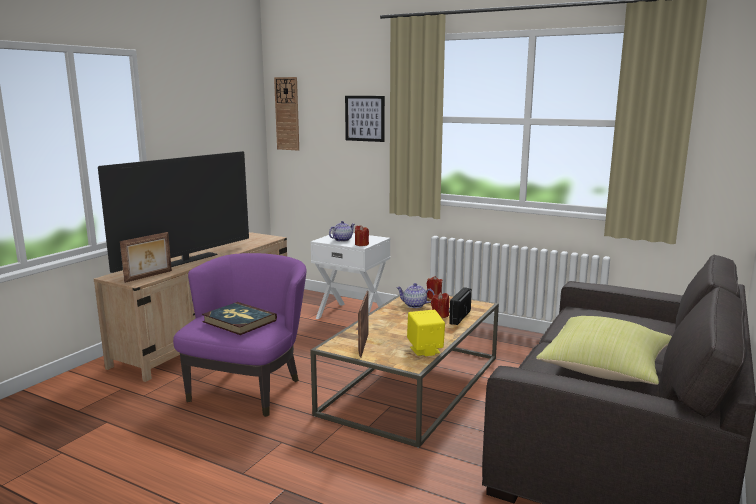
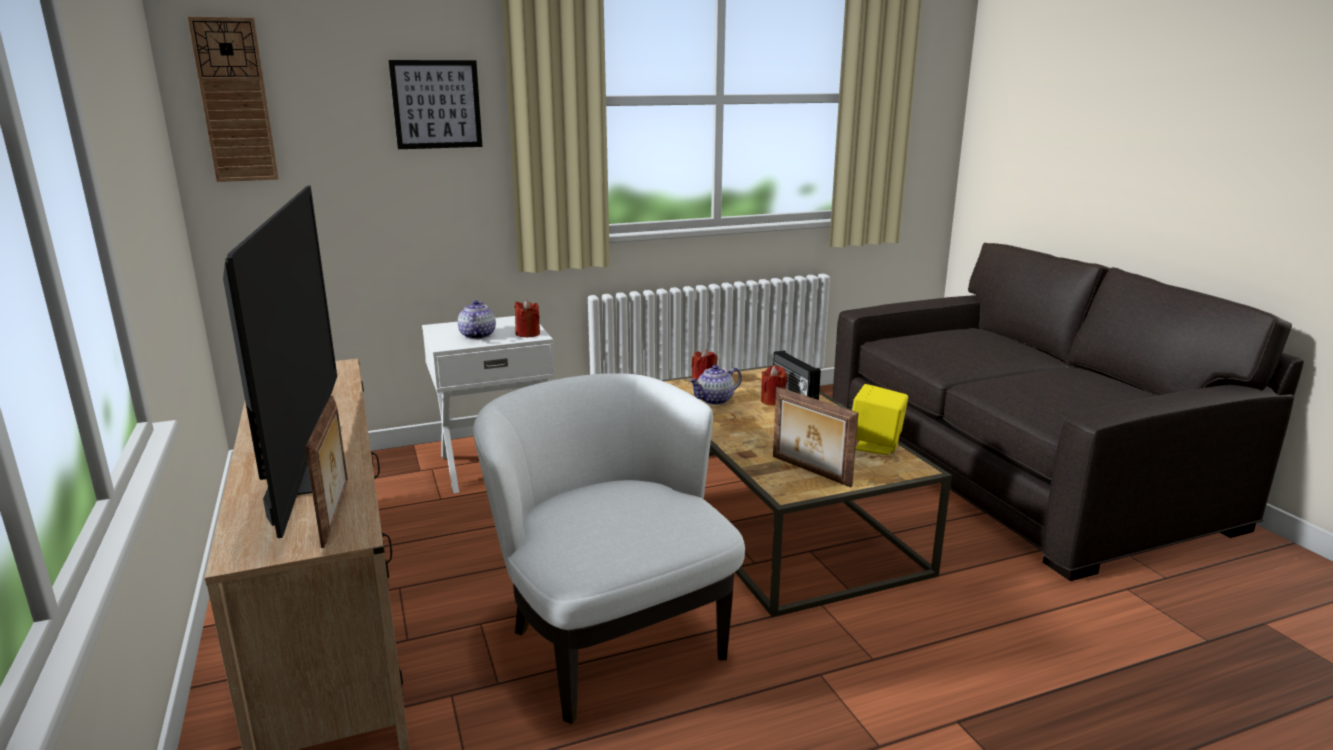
camera: 50 degrees left, 5 degrees up
purple armchair [173,253,306,417] -> white armchair [473,373,745,724]
book [202,302,277,335] -> none
yellow pillow [536,316,672,385] -> none

